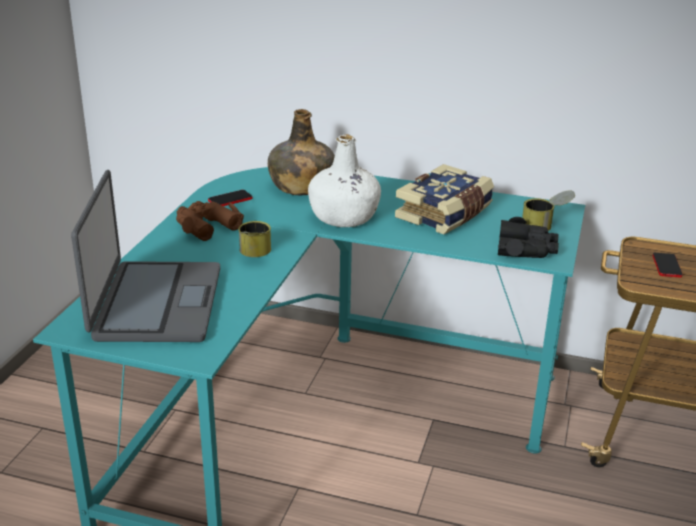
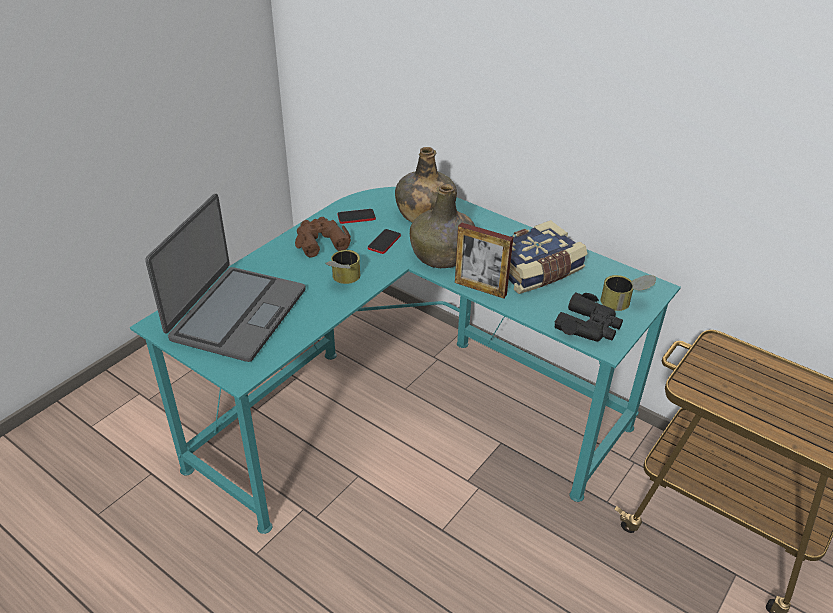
camera: 20 degrees right, 10 degrees up
white bottle [308,134,381,227] -> green bottle [410,184,475,268]
phone [653,253,682,278] -> phone moved to [368,229,401,254]
none -> picture frame [455,222,513,299]

